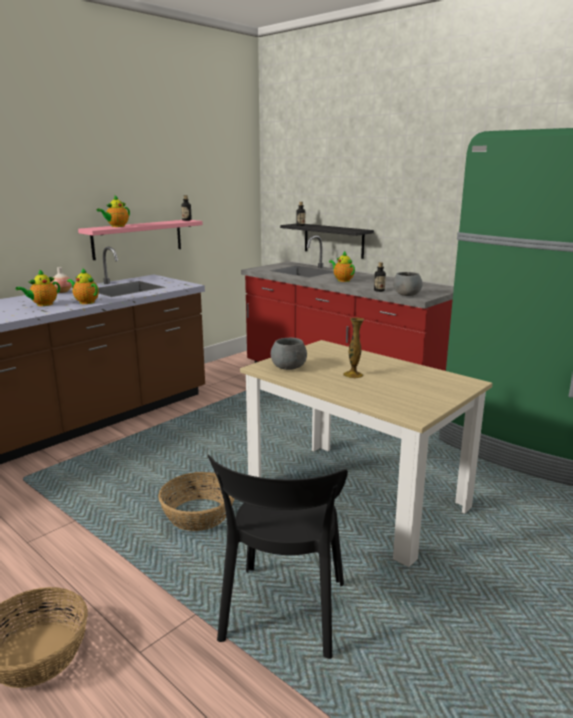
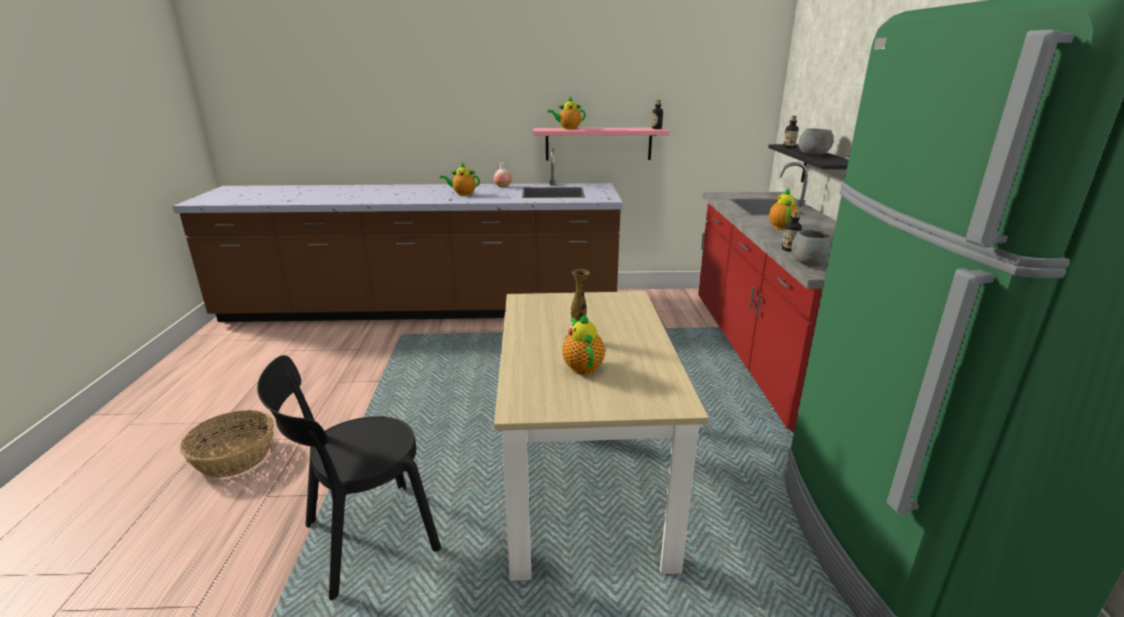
camera: 45 degrees right, 5 degrees up
teapot [67,268,99,304] -> teapot moved to [562,313,605,375]
basket [158,472,234,531] -> none
grey bowl [271,338,307,370] -> grey bowl moved to [799,129,833,155]

